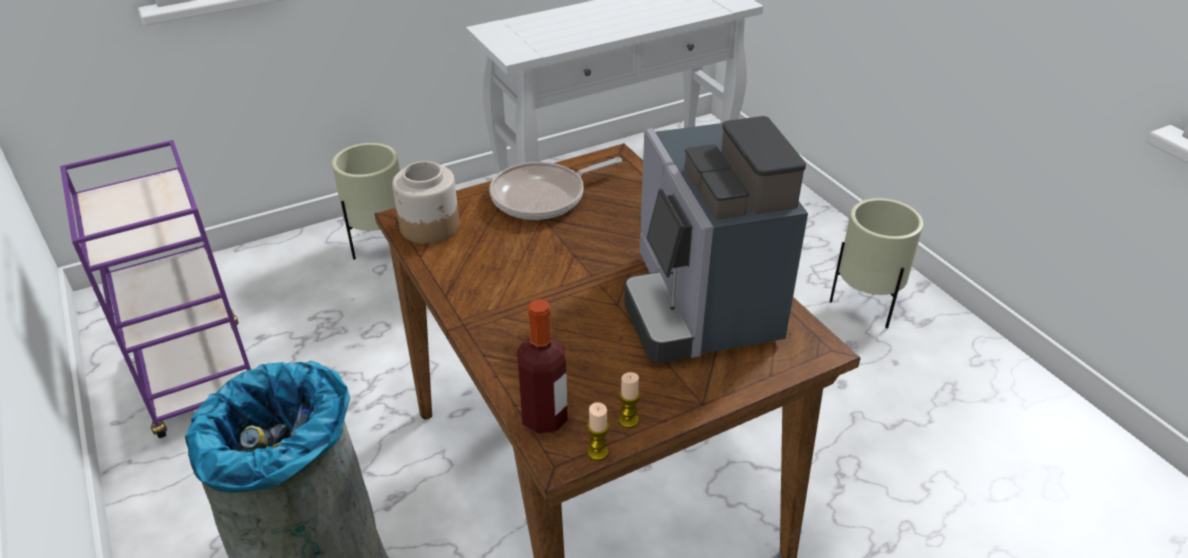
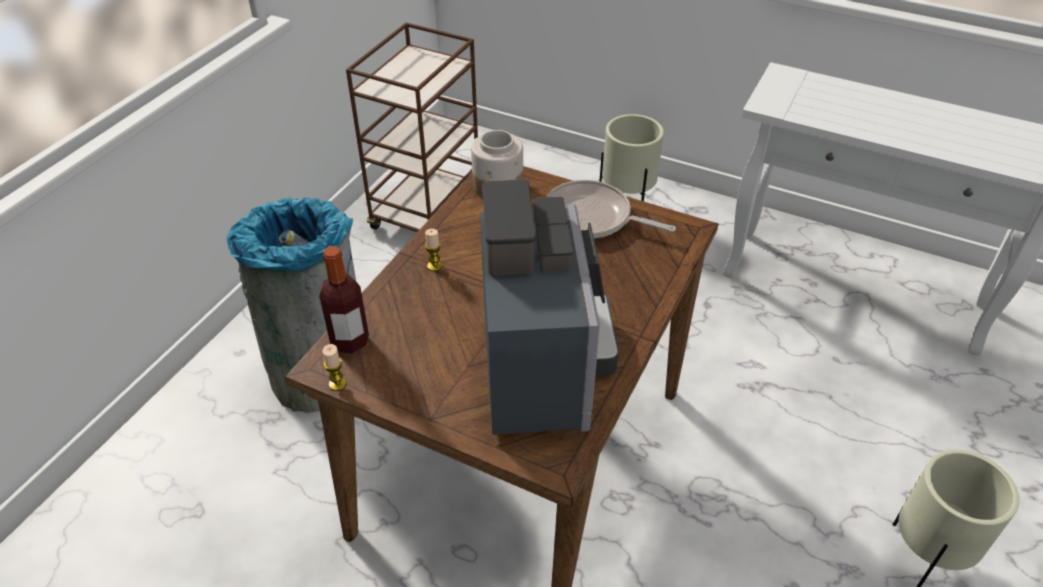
camera: 55 degrees right, 5 degrees up
purple cart [60,140,251,438] -> brown cart [346,23,478,232]
candle [618,372,640,428] -> candle moved to [425,229,442,271]
coffee machine [624,116,808,363] -> coffee machine turned 135 degrees clockwise [480,180,619,435]

